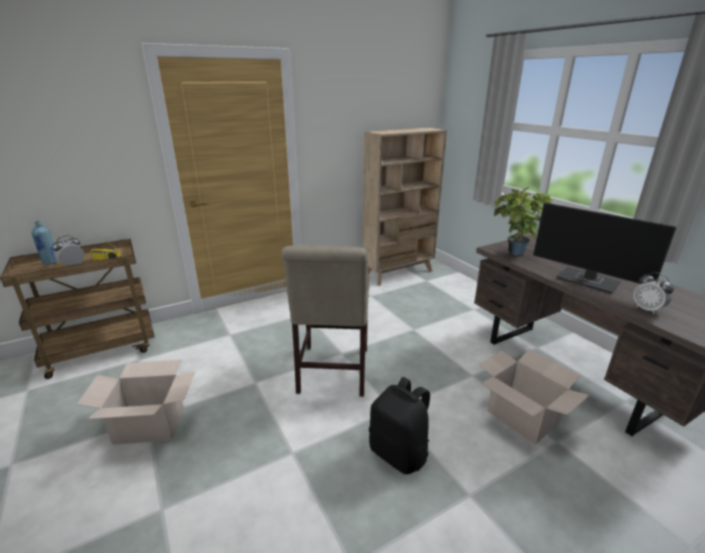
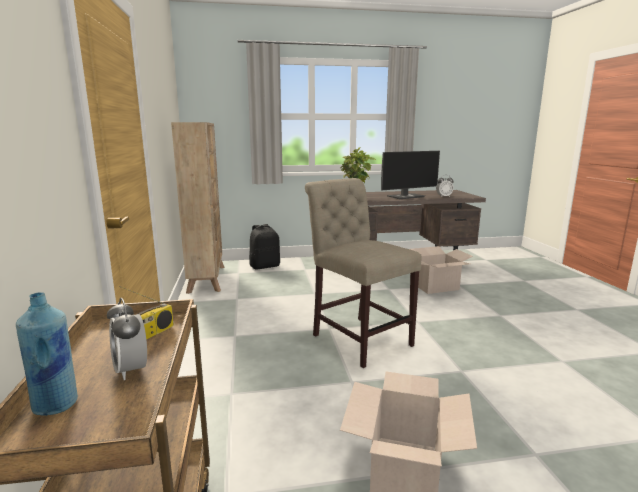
camera: 70 degrees left, 10 degrees down
beige chair [281,245,369,397] -> beige chair turned 150 degrees counterclockwise [305,178,422,368]
black backpack [369,377,430,474] -> black backpack moved to [249,224,280,269]

